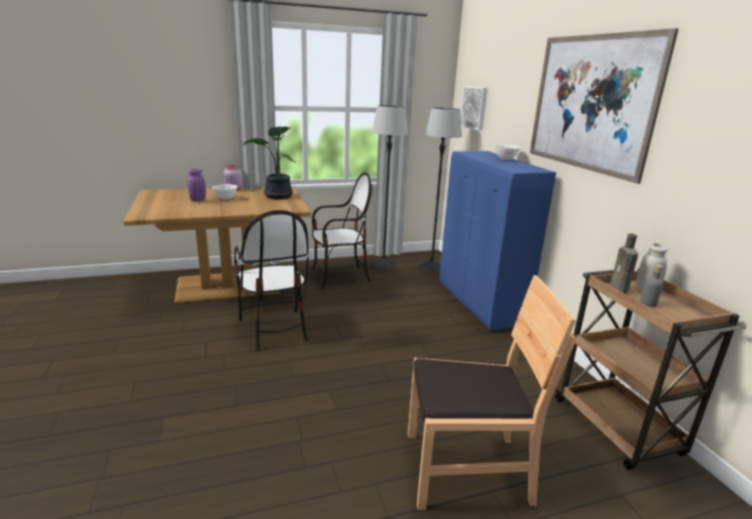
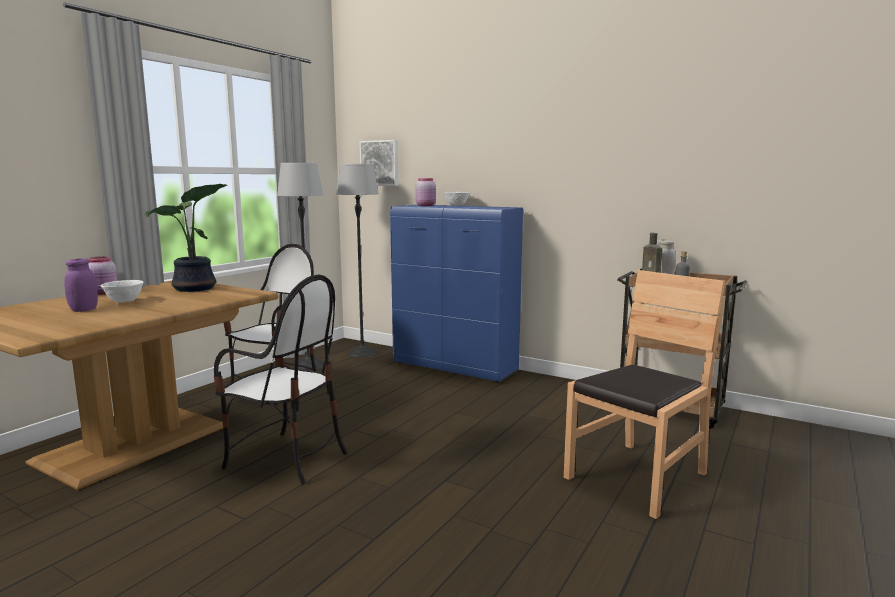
camera: 40 degrees left, 10 degrees down
picture [530,28,679,184] -> none
none -> pink jar [415,178,436,206]

